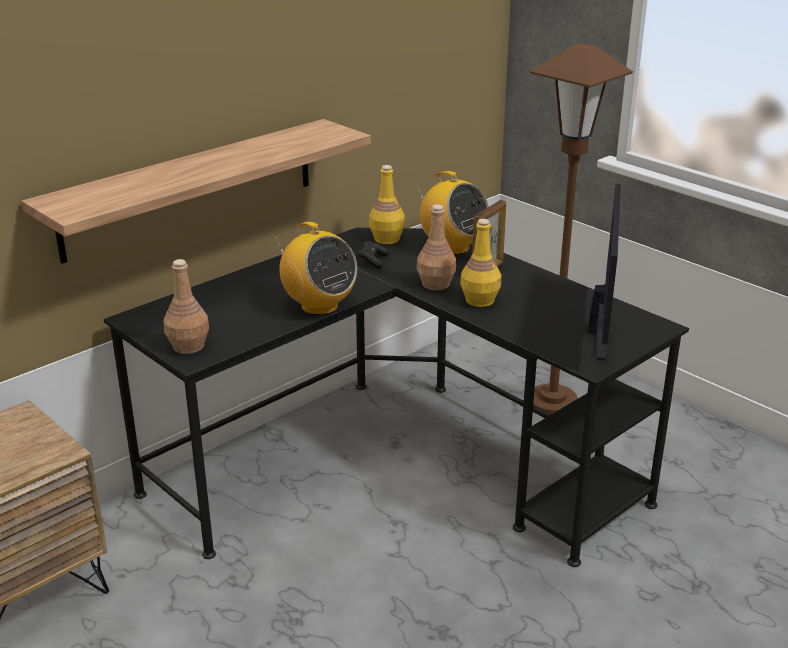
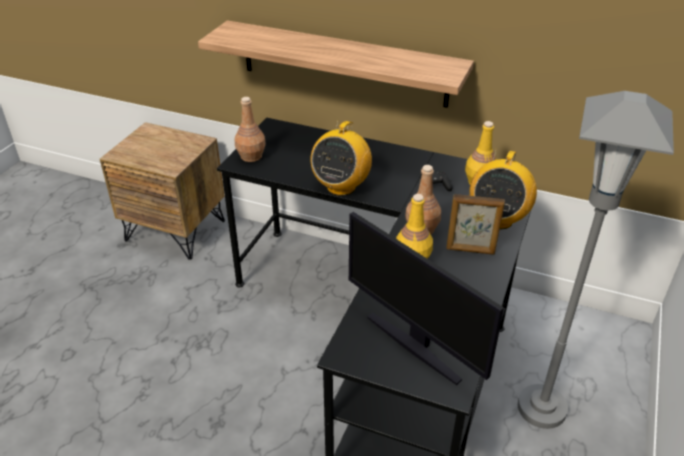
camera: 65 degrees right, 10 degrees up
brown floor lamp [530,43,633,415] -> grey floor lamp [518,91,674,429]
monitor [588,184,621,361] -> monitor turned 60 degrees clockwise [349,212,504,385]

